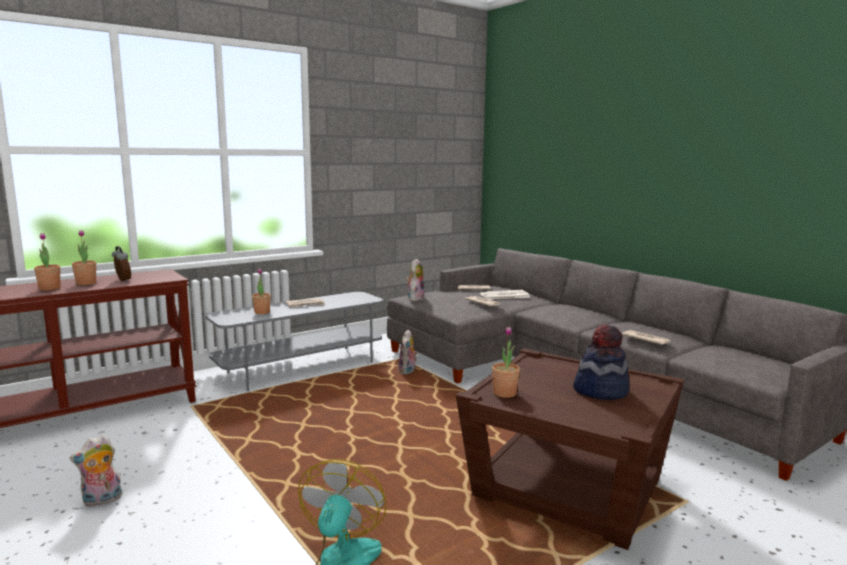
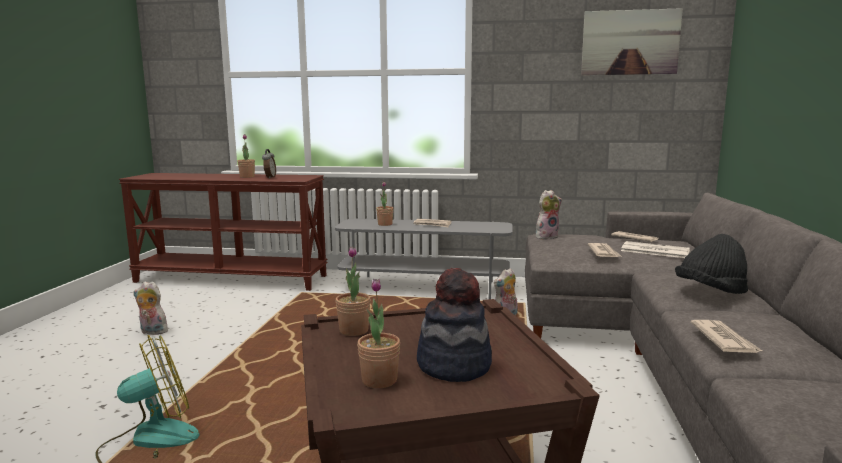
camera: 45 degrees right, 0 degrees up
potted plant [34,233,60,290] -> potted plant moved to [357,278,400,388]
none -> picture [581,8,683,75]
none -> black hat [675,234,748,294]

